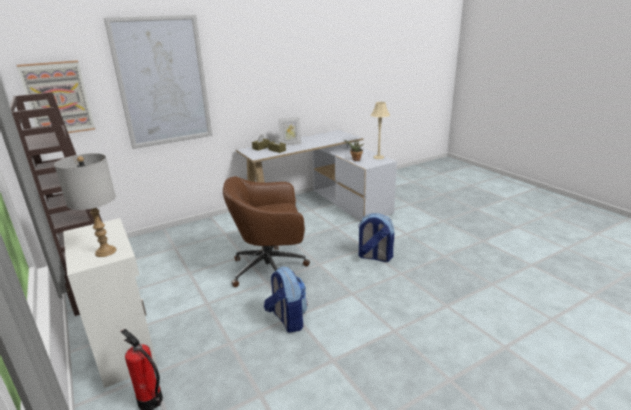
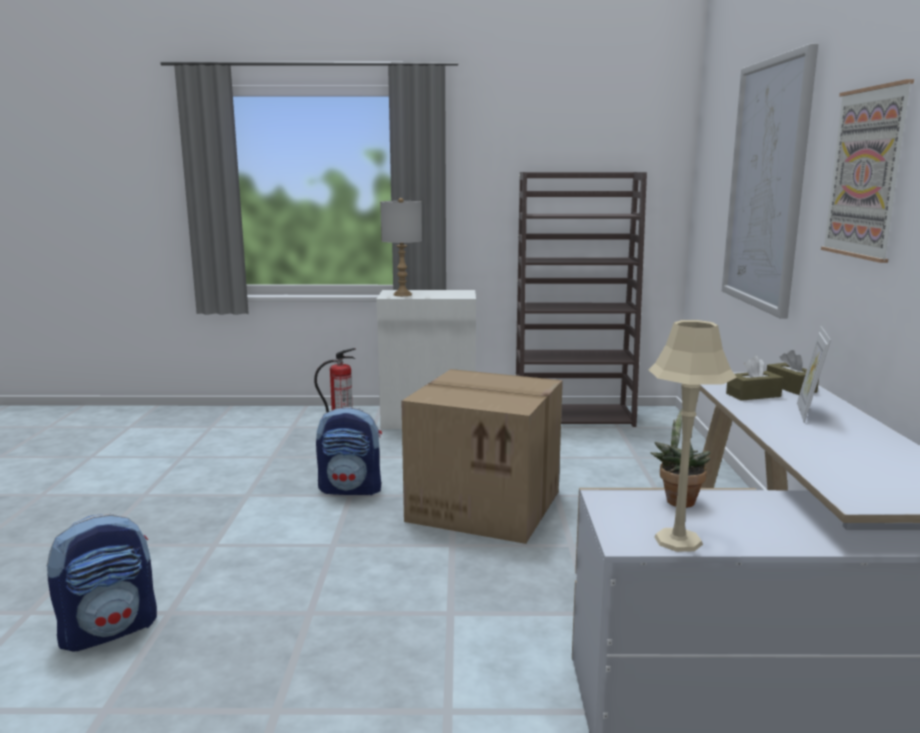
camera: 120 degrees right, 10 degrees down
picture [17,60,95,133] -> picture moved to [821,79,914,263]
brown office chair [223,176,310,287] -> cardboard box [401,369,563,544]
backpack [358,213,394,262] -> backpack moved to [46,513,157,652]

